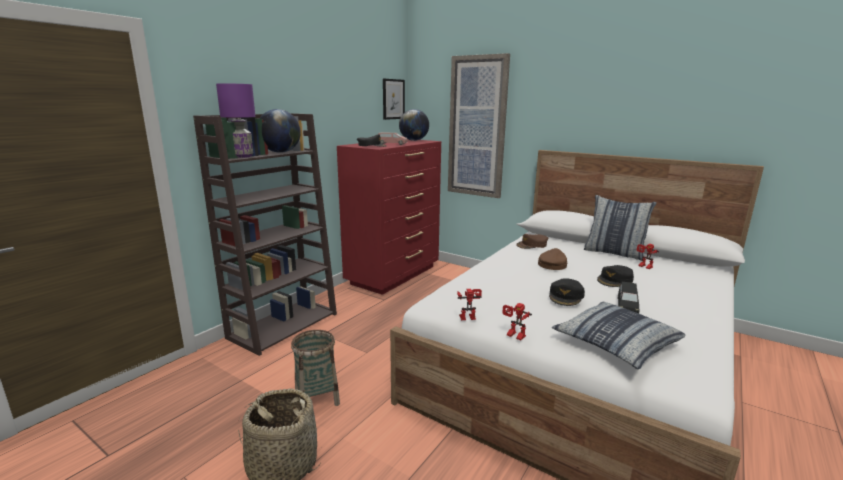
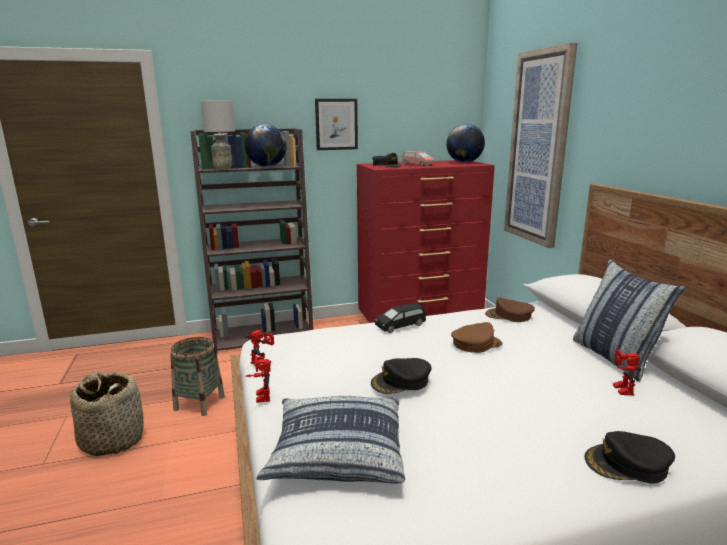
camera: 40 degrees right, 0 degrees up
purple table lamp [216,83,255,158] -> grey table lamp [201,101,235,169]
picture [383,79,405,120] -> picture moved to [315,99,358,150]
black cap [597,265,634,287] -> black cap moved to [585,431,675,483]
black toy car [618,282,639,313] -> black toy car moved to [375,303,426,333]

